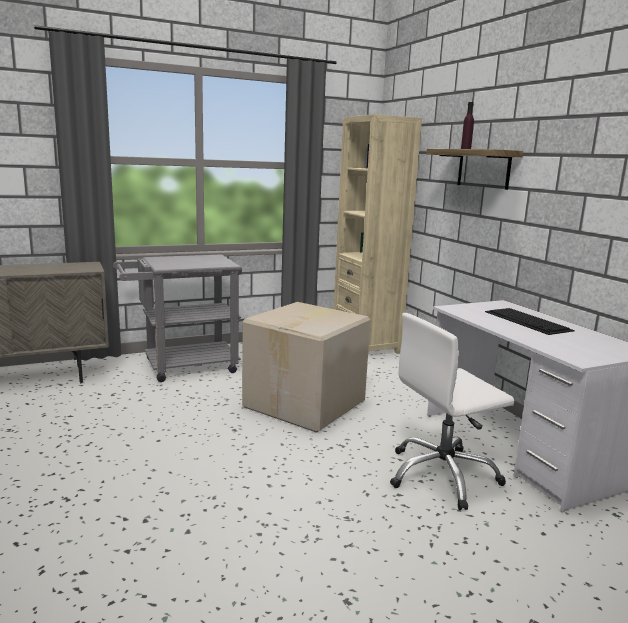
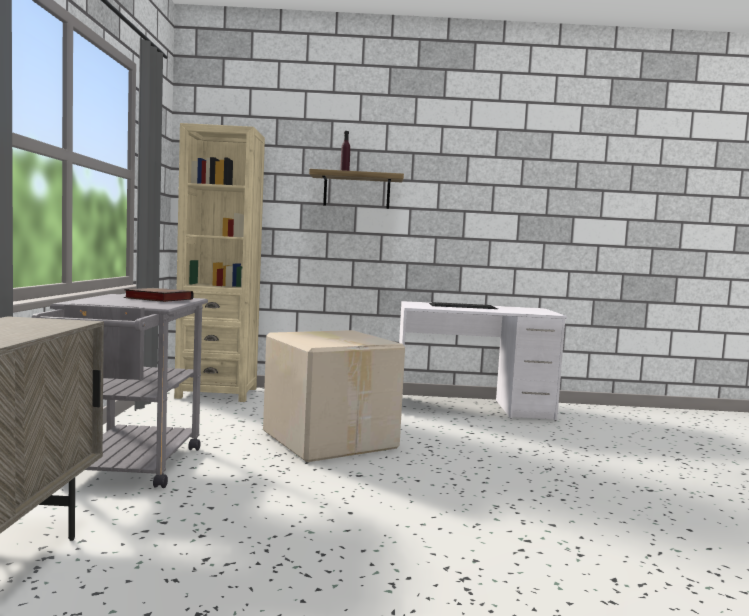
camera: 65 degrees left, 10 degrees down
white office chair [390,313,515,510] -> none
none -> book [124,288,194,302]

